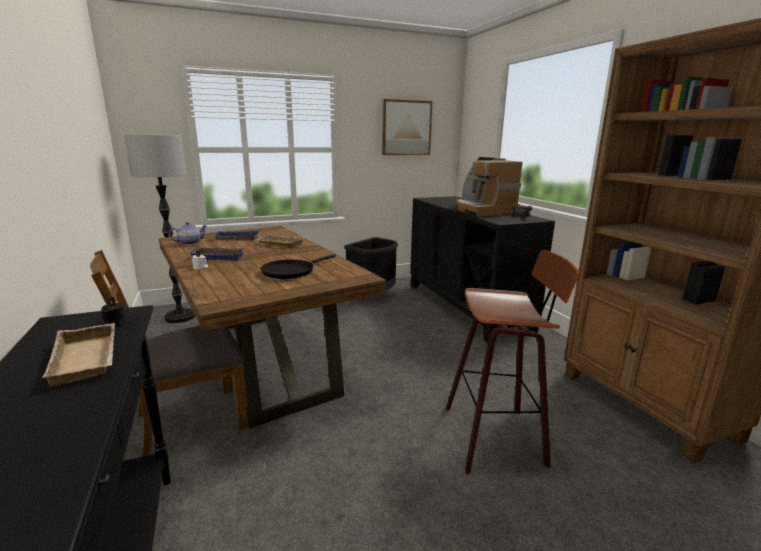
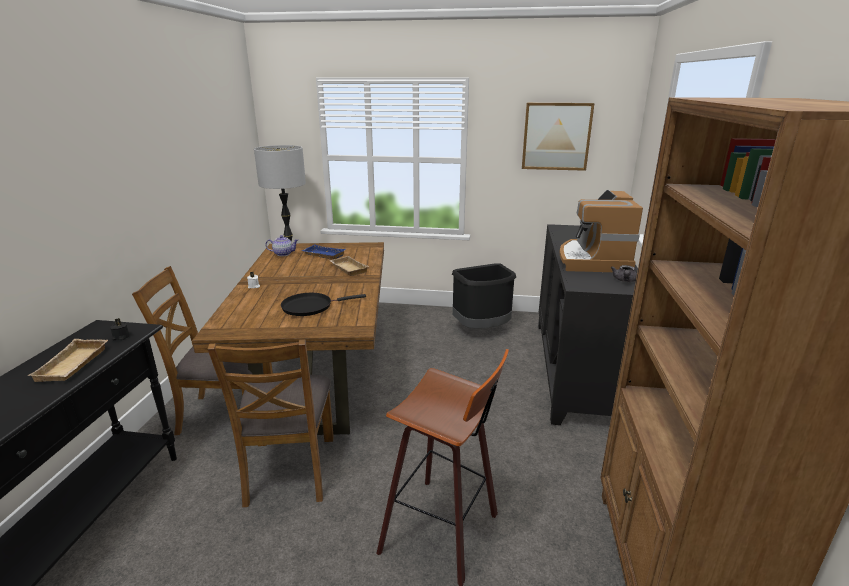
camera: 30 degrees right, 5 degrees up
blue tray [188,247,245,260] -> none
none -> brown chair [208,339,334,507]

